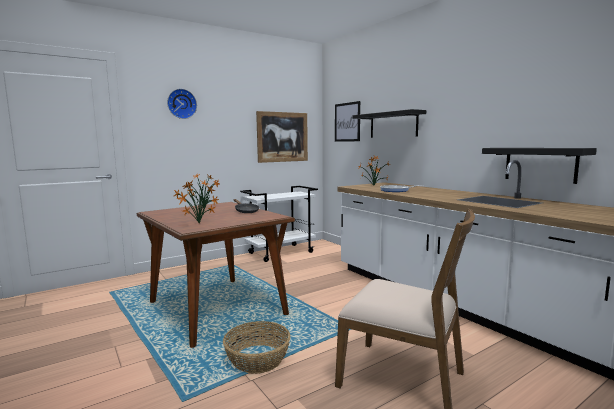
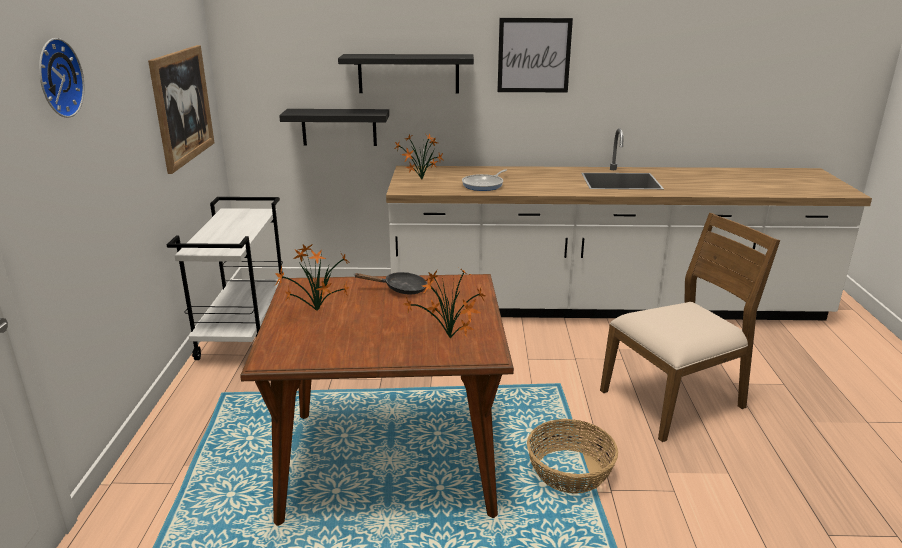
camera: 55 degrees left, 15 degrees up
picture [335,101,360,142] -> picture moved to [497,18,573,92]
black shelf [482,148,597,184] -> black shelf moved to [279,109,389,146]

